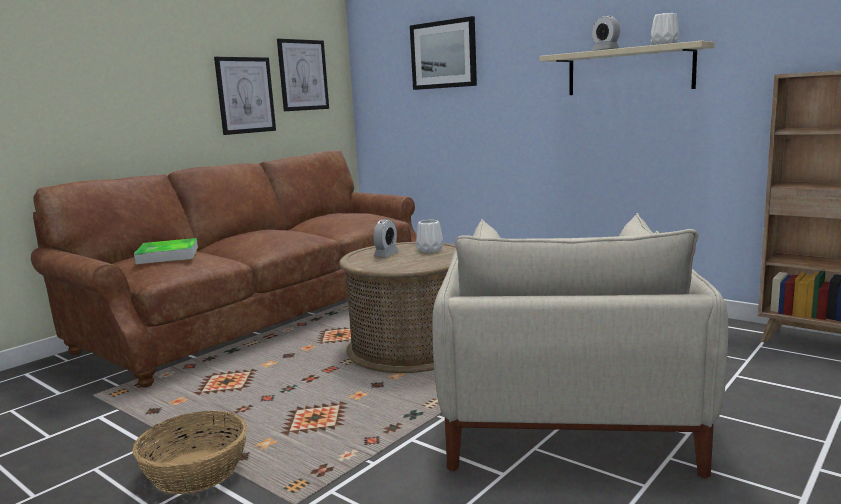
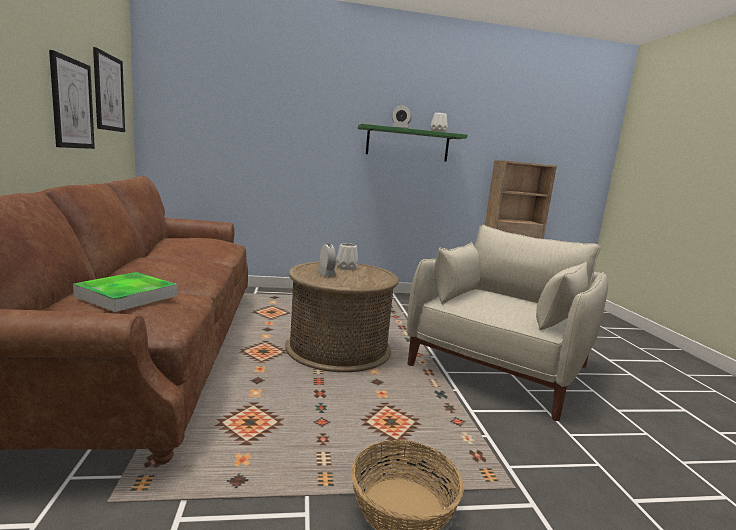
camera: 50 degrees left, 0 degrees up
picture [410,16,477,90] -> none
beige armchair [433,213,728,478] -> beige armchair turned 105 degrees counterclockwise [407,225,608,421]
beige shelf [539,41,715,95] -> green shelf [358,124,468,162]

